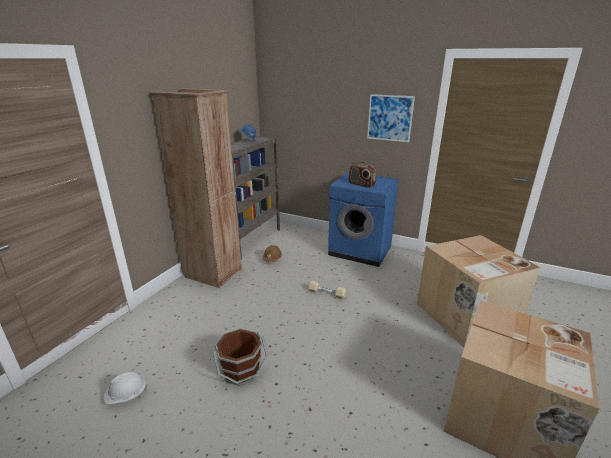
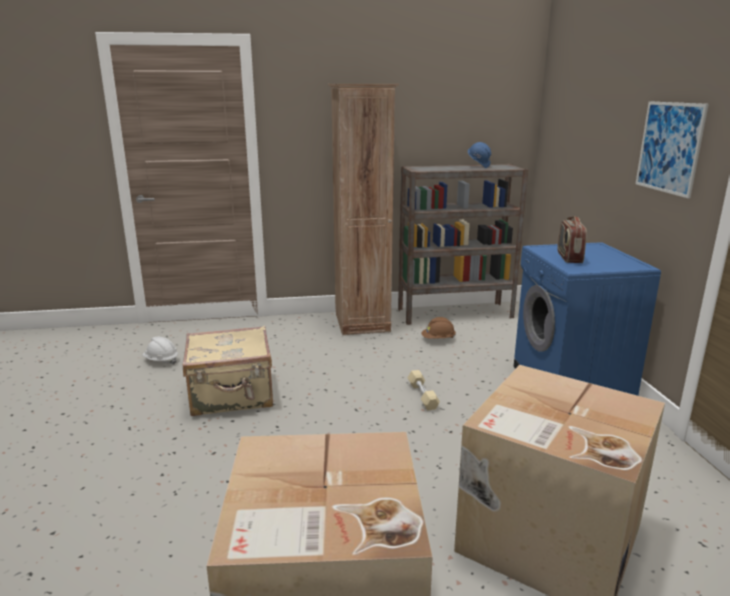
camera: 55 degrees right, 5 degrees down
brown bucket [213,328,268,386] -> beige suitcase [183,326,273,416]

